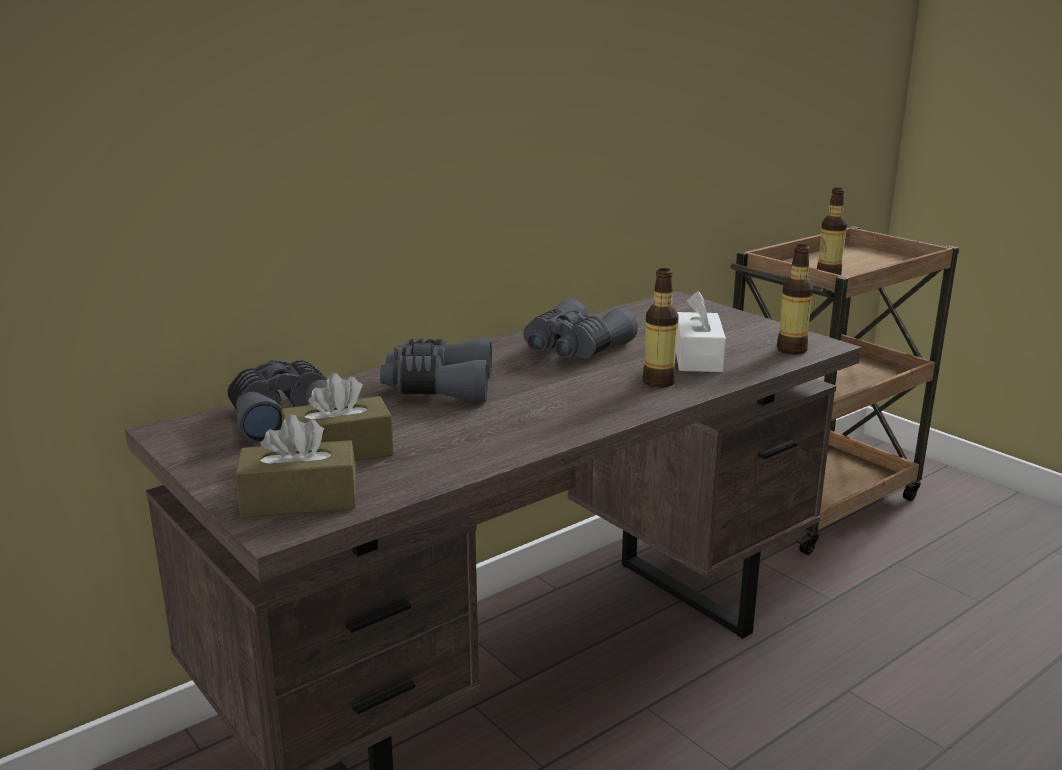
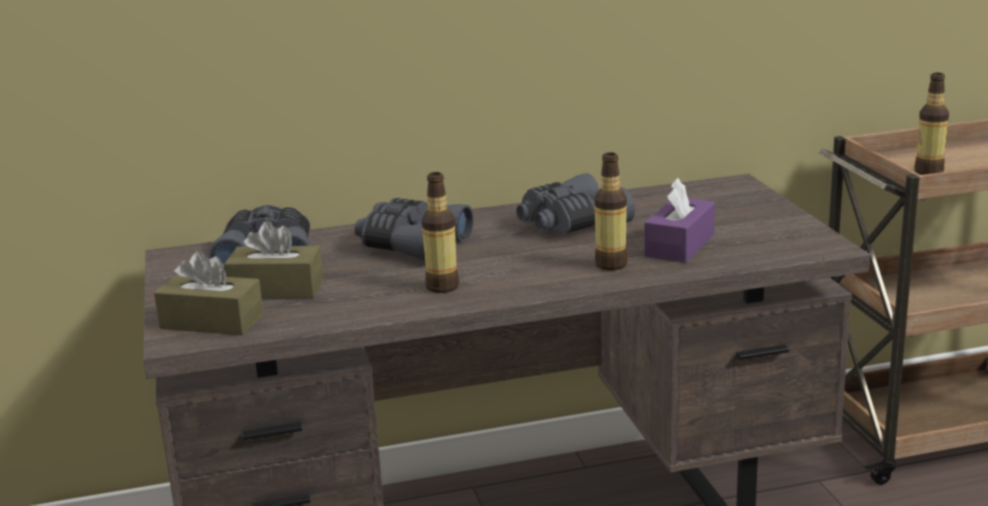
camera: 25 degrees right, 0 degrees up
white tissue box [676,291,726,372] -> purple tissue box [644,178,715,263]
bottle [777,244,813,355] -> bottle moved to [422,172,459,293]

